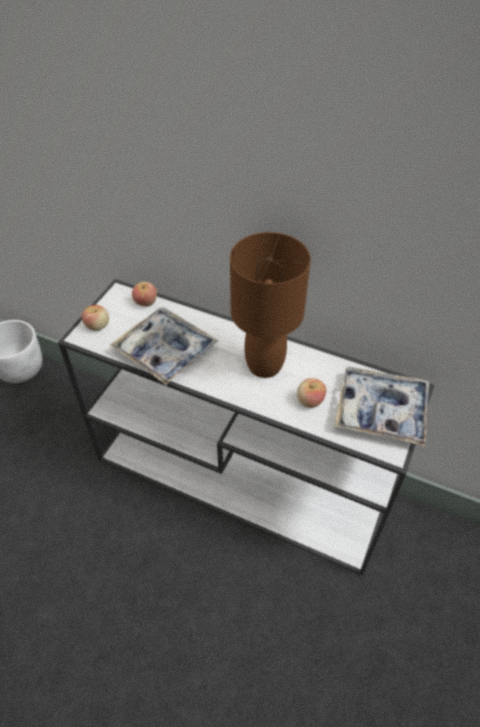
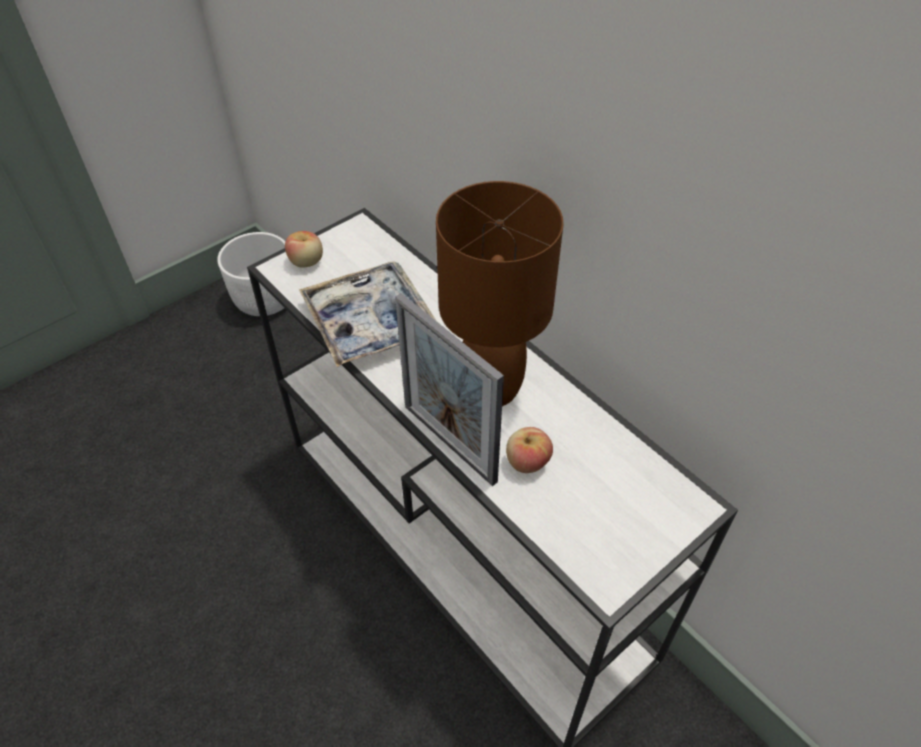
camera: 25 degrees right, 0 degrees up
apple [132,282,157,306] -> none
tray [334,367,430,446] -> none
none -> picture frame [395,293,504,486]

